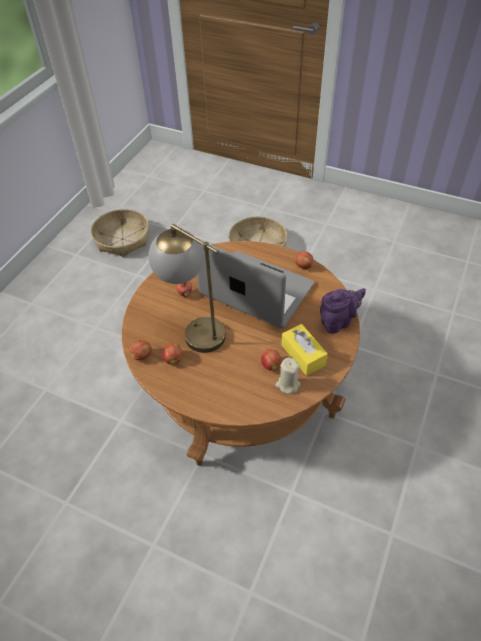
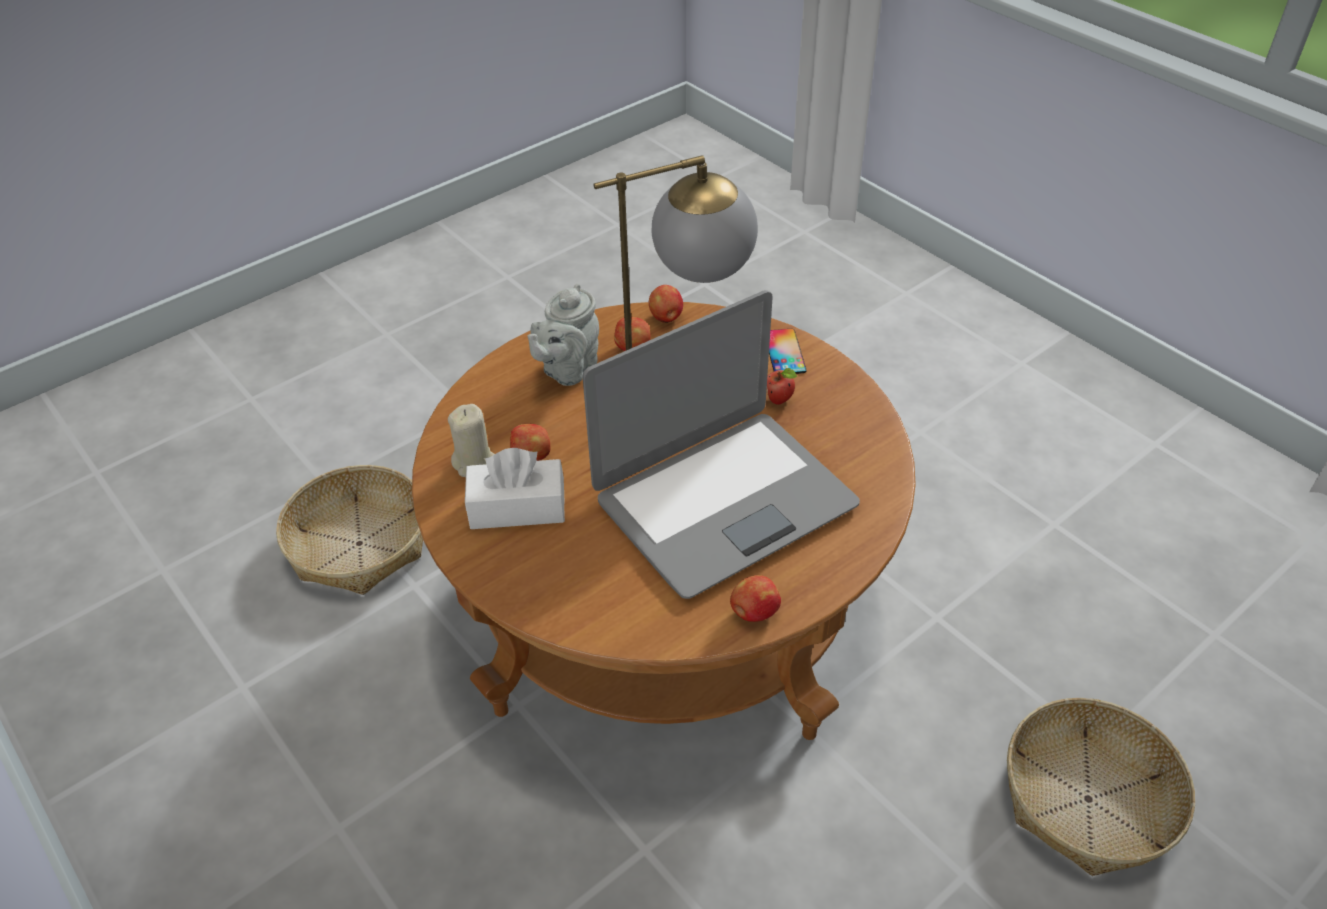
camera: 115 degrees right, 5 degrees down
basket [91,209,149,257] -> basket moved to [276,465,423,595]
yellow tissue box [281,324,328,376] -> white tissue box [465,448,565,529]
purple teapot [320,288,366,334] -> none
none -> grey teapot [527,283,599,386]
none -> phone [769,329,807,374]

